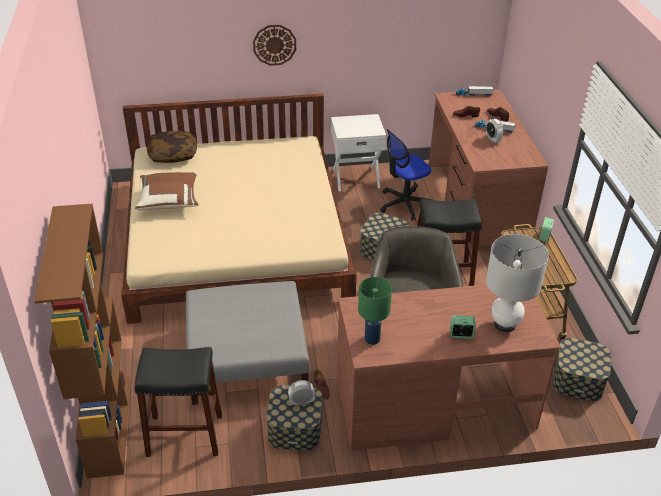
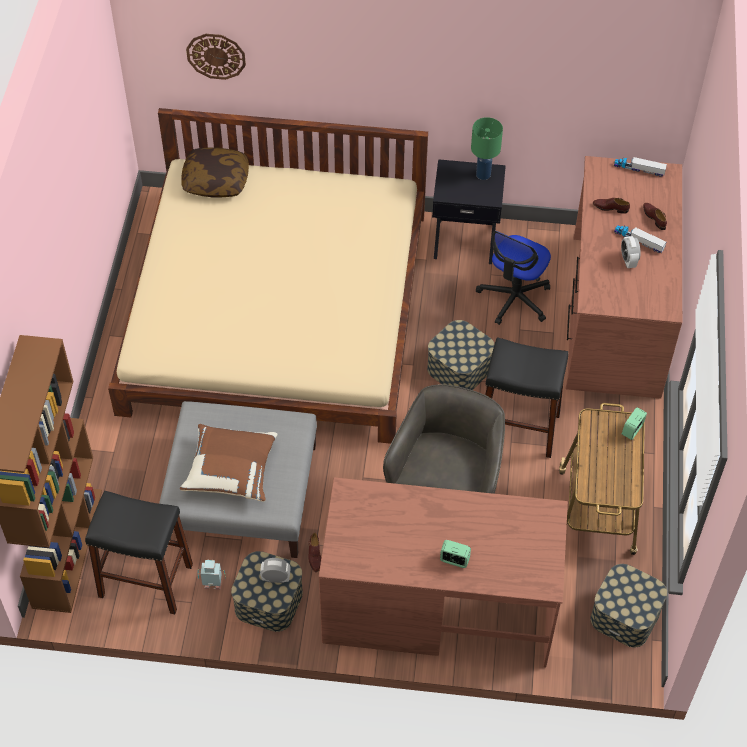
camera: 15 degrees right, 15 degrees up
brown pillow [135,172,199,210] -> brown pillow moved to [180,424,277,502]
wall clock [253,25,296,66] -> wall clock moved to [186,34,246,80]
white nightstand [331,114,386,191] -> black nightstand [432,159,506,264]
green table lamp [358,277,392,345] -> green table lamp moved to [471,117,503,180]
office chair [380,129,432,221] -> office chair turned 45 degrees counterclockwise [476,231,551,325]
white table lamp [486,234,549,332] -> none
none -> toy robot [198,559,226,590]

